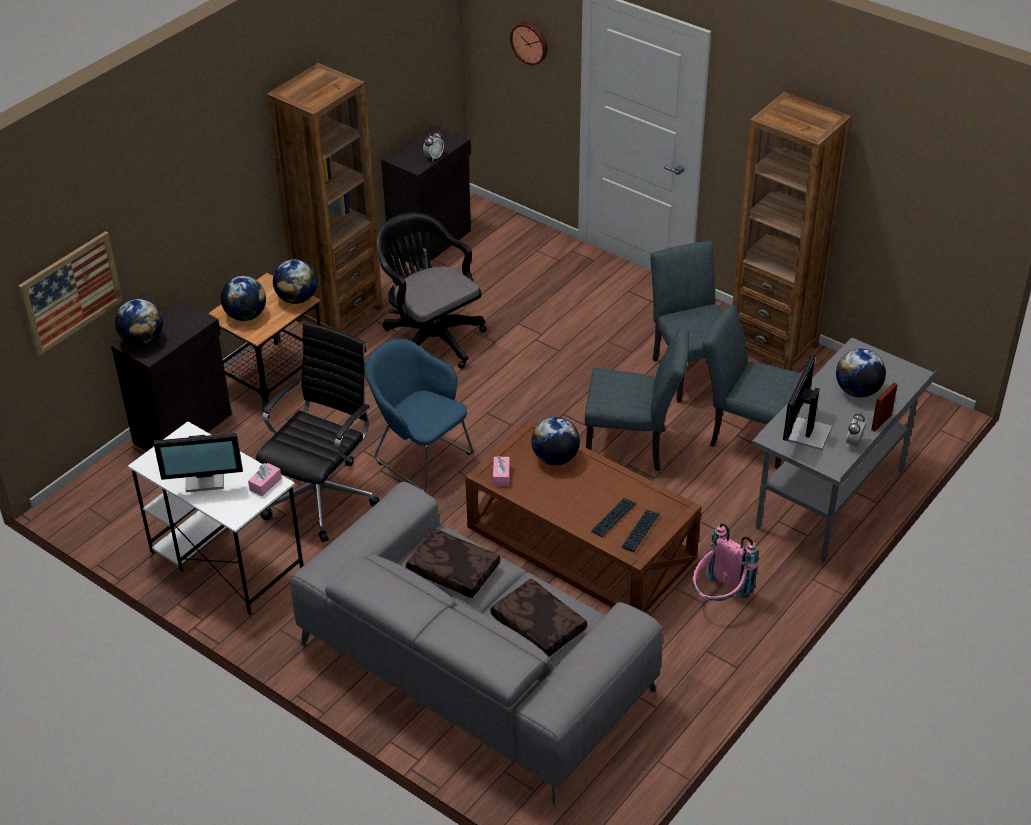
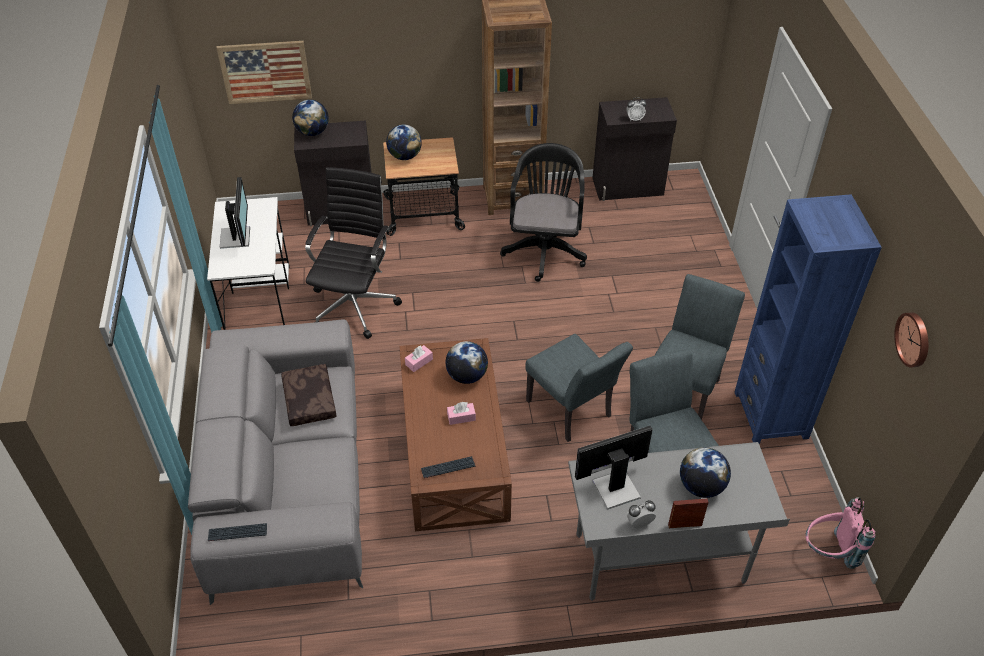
camera: 45 degrees right, 5 degrees up
monitor [154,433,243,492] -> monitor turned 135 degrees counterclockwise [220,177,250,249]
pink tissue box [248,463,282,496] -> pink tissue box moved to [447,402,476,425]
black office chair [256,322,380,542] -> black office chair turned 60 degrees counterclockwise [305,167,402,339]
globe [273,259,317,304] -> none
blue armchair [366,338,473,492] -> none
brown pillow [490,578,587,657] -> none
wall clock [510,23,548,65] -> wall clock moved to [894,312,928,368]
keyboard [591,498,636,537] -> keyboard moved to [208,523,267,541]
pink backpack [692,523,759,601] -> pink backpack moved to [805,497,876,569]
brown bookcase [732,92,852,371] -> blue bookcase [734,194,882,444]

